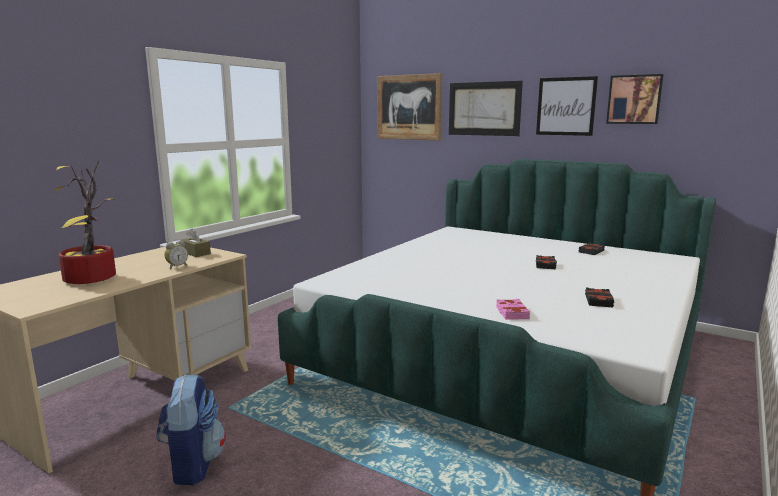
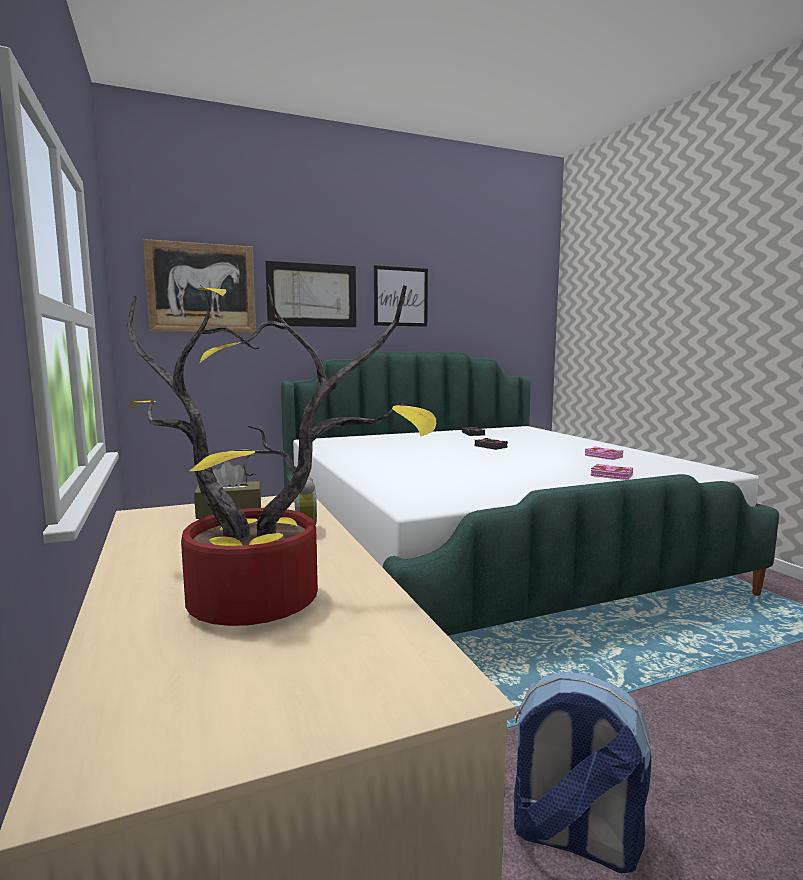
camera: 55 degrees left, 5 degrees down
black book [585,288,614,307] -> pink book [585,446,623,460]
picture [606,74,664,124] -> none

